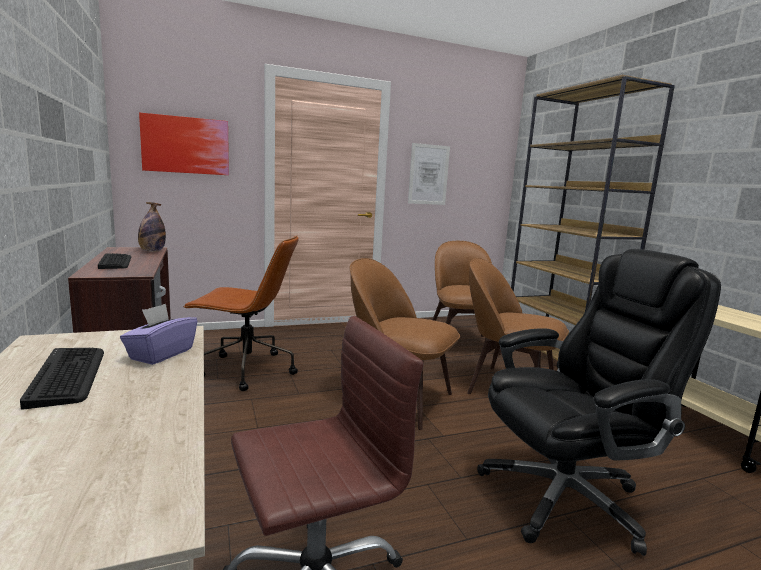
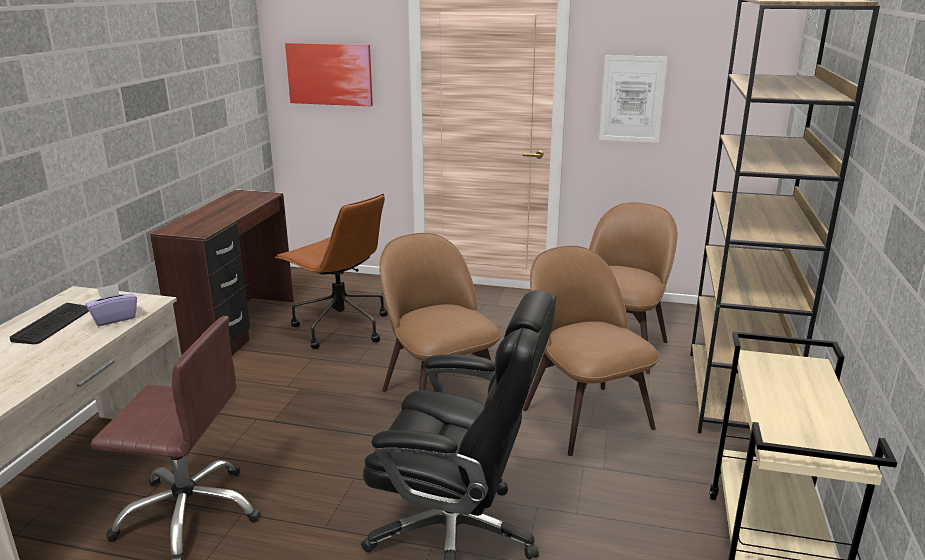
camera: 35 degrees right, 10 degrees up
keyboard [98,253,131,269] -> none
bottle [138,202,166,252] -> none

